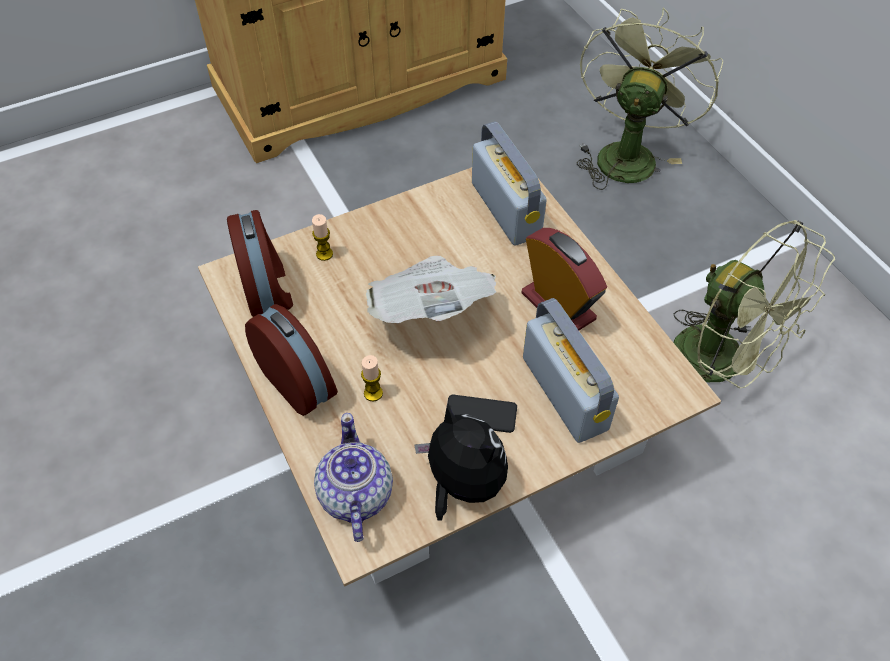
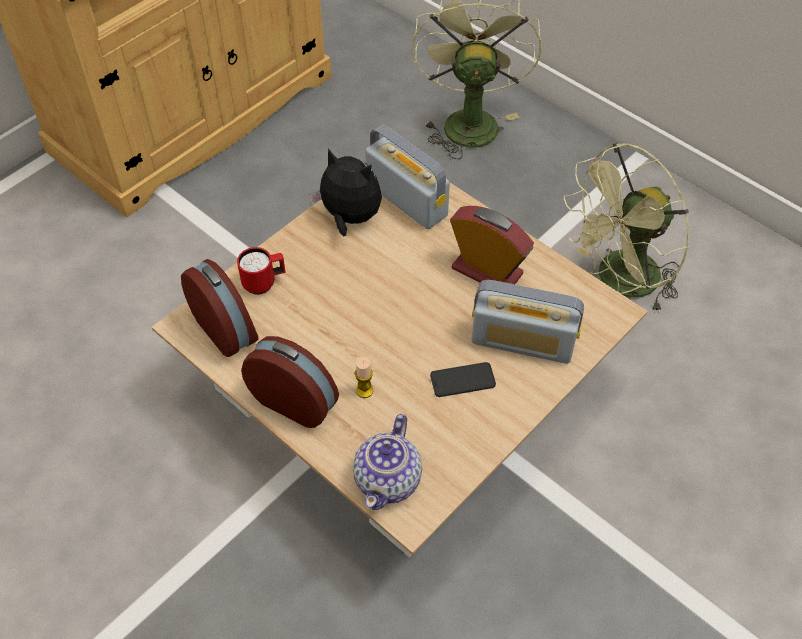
camera: 20 degrees left, 0 degrees up
candle [312,214,333,261] -> red mug [237,247,285,295]
teapot [314,413,393,542] -> teapot turned 135 degrees counterclockwise [353,414,422,510]
newspaper [366,255,496,324] -> none
plush toy [414,403,508,520] -> plush toy moved to [309,148,382,236]
radio [523,298,619,443] -> radio turned 150 degrees clockwise [471,280,584,364]
green fan [673,220,835,388] -> green fan turned 120 degrees clockwise [564,143,689,314]

